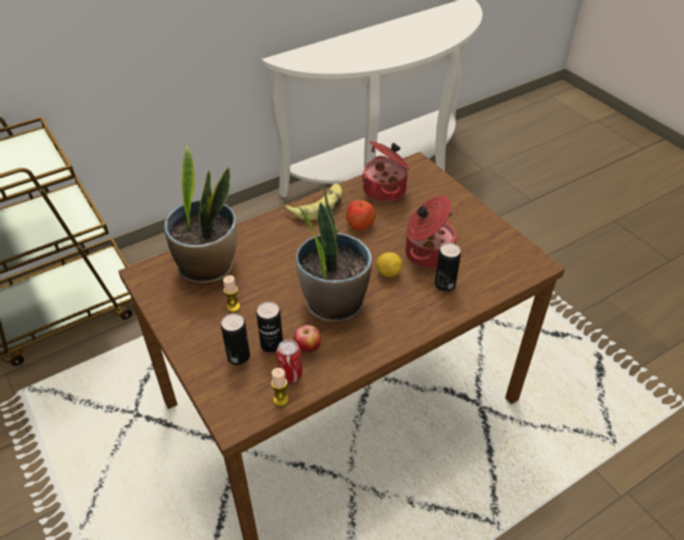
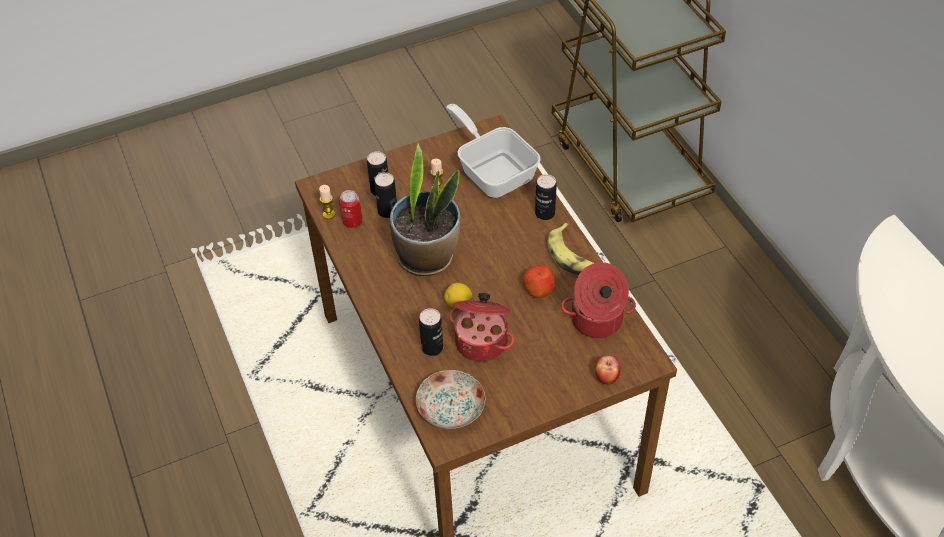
camera: 100 degrees right, 5 degrees up
potted plant [164,145,237,284] -> frying pan [446,104,541,198]
apple [294,325,321,352] -> apple moved to [595,355,621,385]
none -> plate [416,370,485,429]
none -> can [535,174,557,220]

